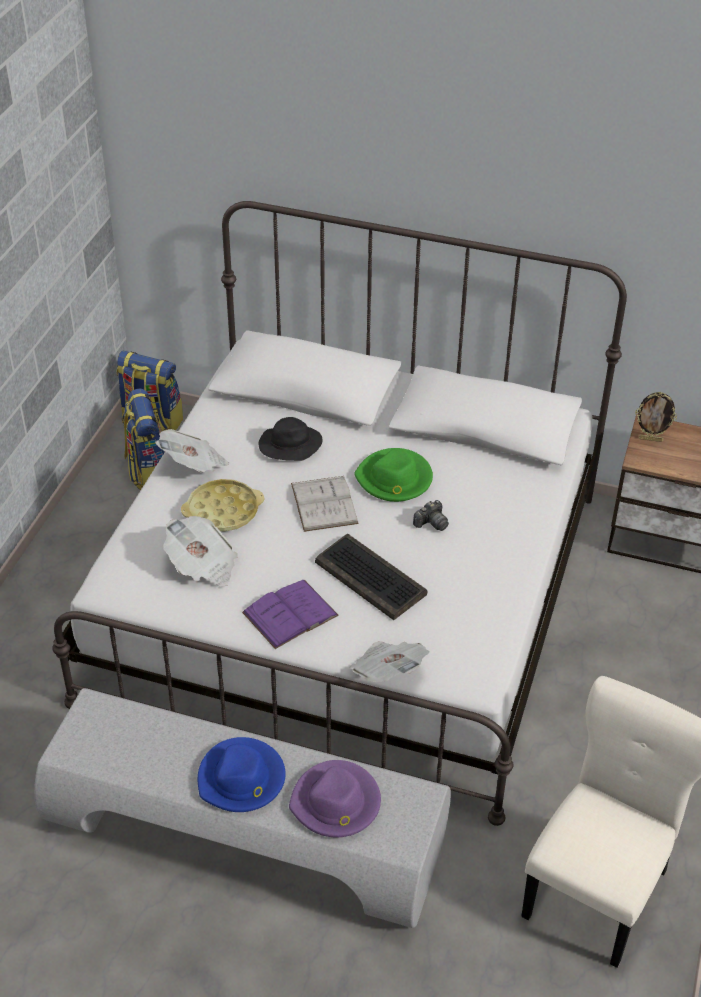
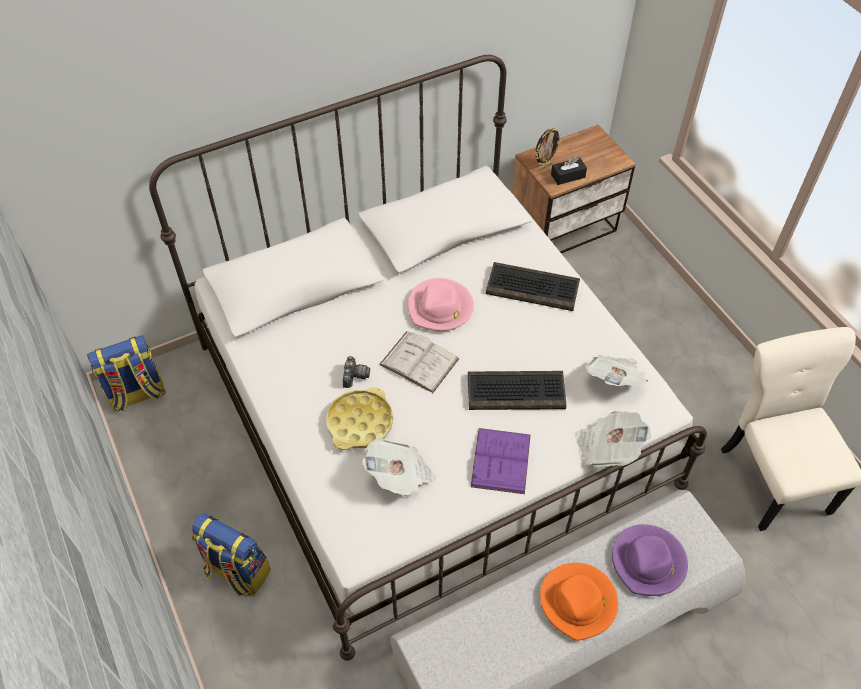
camera: 45 degrees left, 10 degrees up
backpack [124,388,165,490] -> backpack moved to [192,513,271,596]
newspaper [155,429,229,472] -> newspaper moved to [585,355,648,387]
blue hat [198,737,286,812] -> orange hat [540,563,618,641]
black hat [259,417,322,461] -> none
green hat [354,448,433,502] -> pink hat [408,278,474,331]
camera [413,500,449,531] -> camera moved to [343,356,370,388]
none -> keyboard [486,262,580,311]
none -> black tissue box [551,157,587,185]

